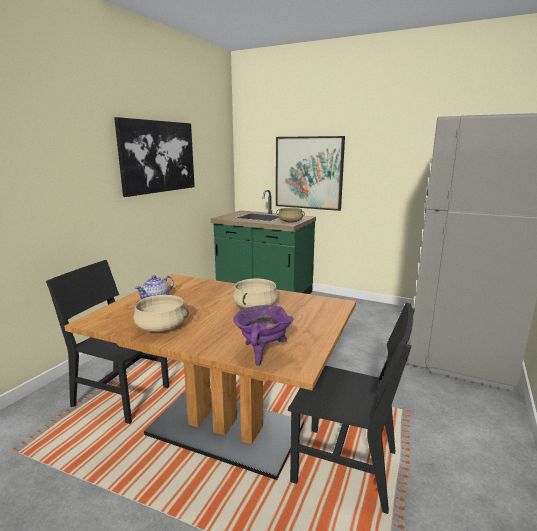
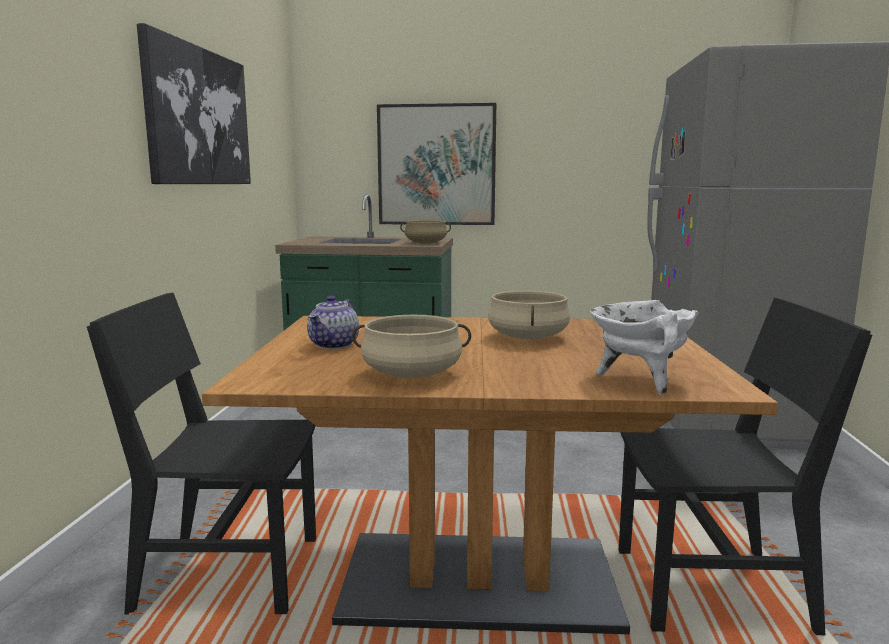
camera: 20 degrees left, 5 degrees down
purple cooking pot [234,305,293,366] -> white cooking pot [590,300,699,395]

